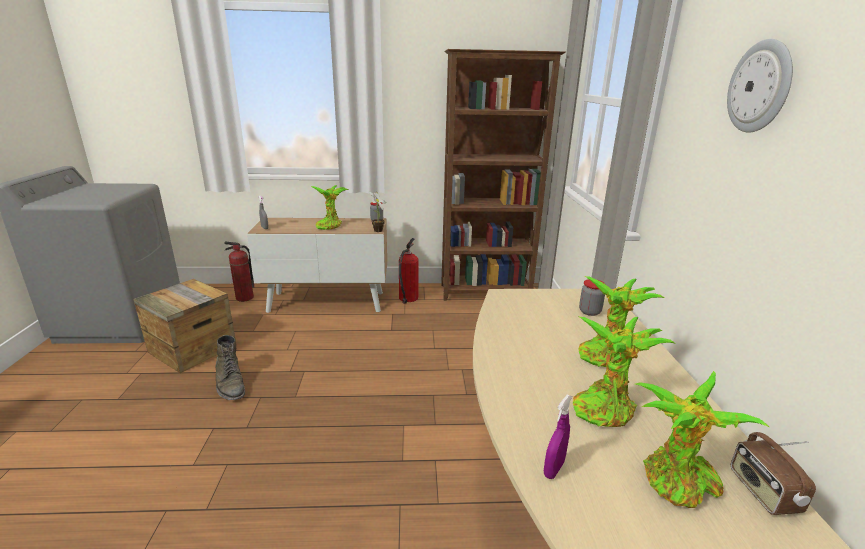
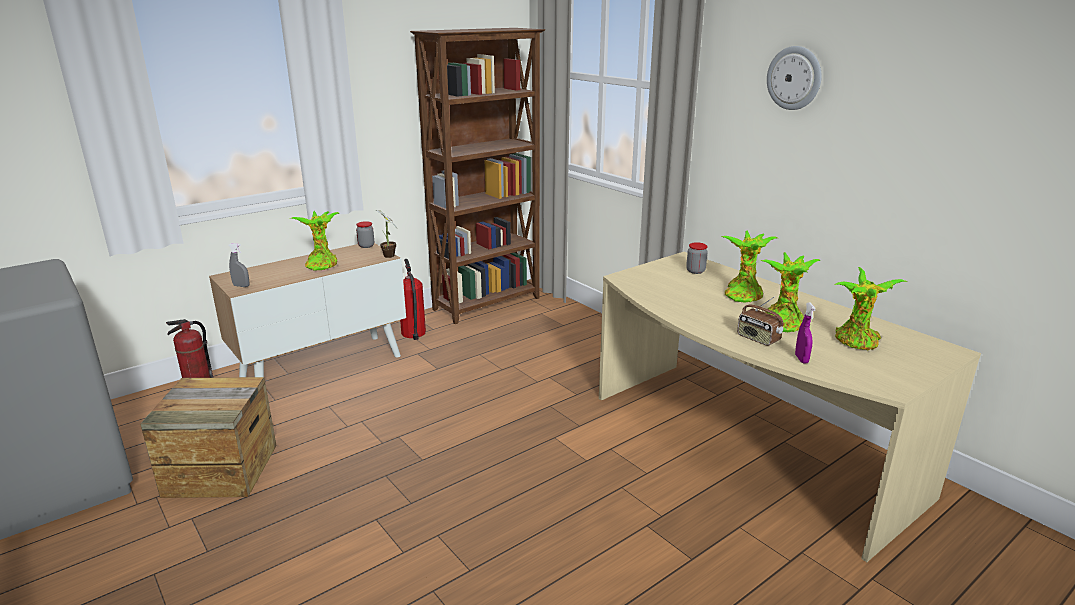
camera: 35 degrees left, 0 degrees up
green boot [216,335,245,400] -> none
radio [731,432,816,515] -> radio moved to [737,297,784,346]

